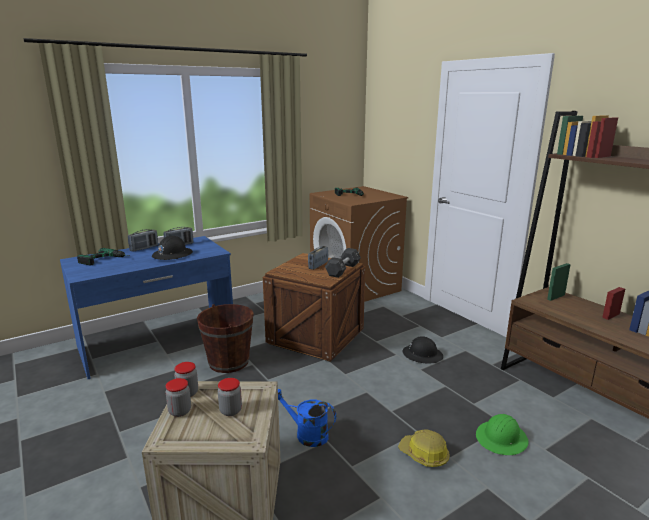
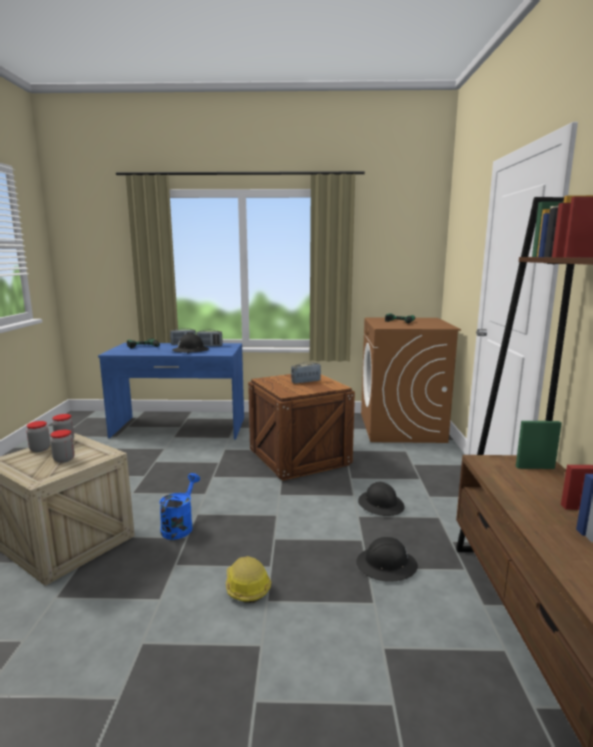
camera: 35 degrees right, 5 degrees down
brown bucket [197,304,254,373] -> none
blue watering can [278,389,336,447] -> blue watering can turned 45 degrees clockwise [159,473,200,540]
black dumbbell [325,248,361,278] -> none
green hard hat [476,414,528,455] -> none
none -> black hard hat [356,537,418,582]

